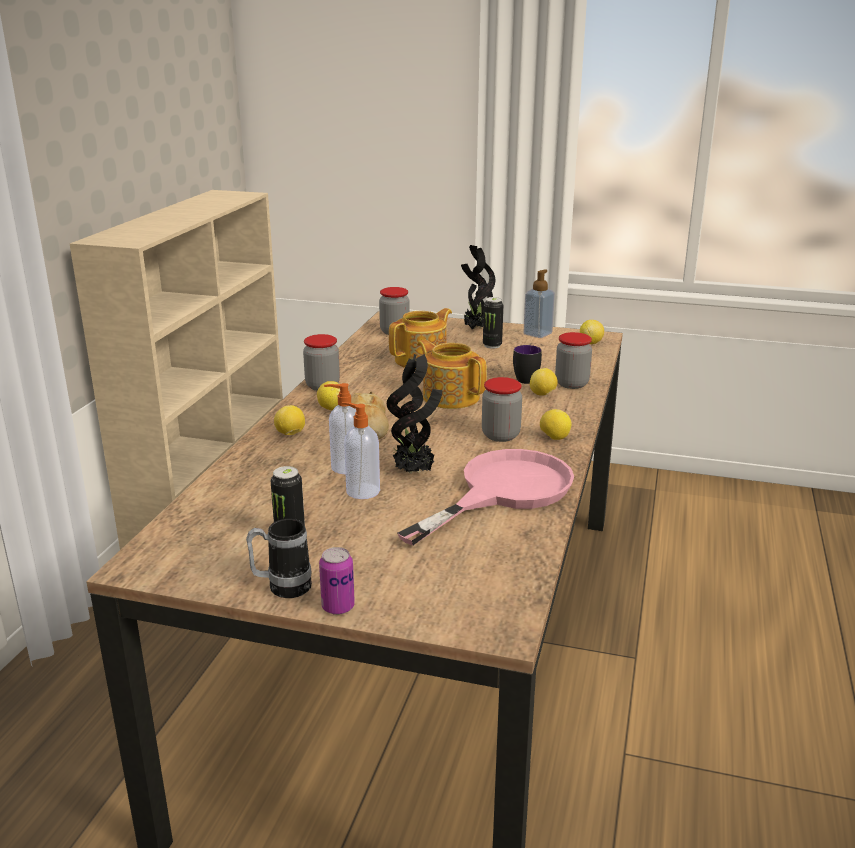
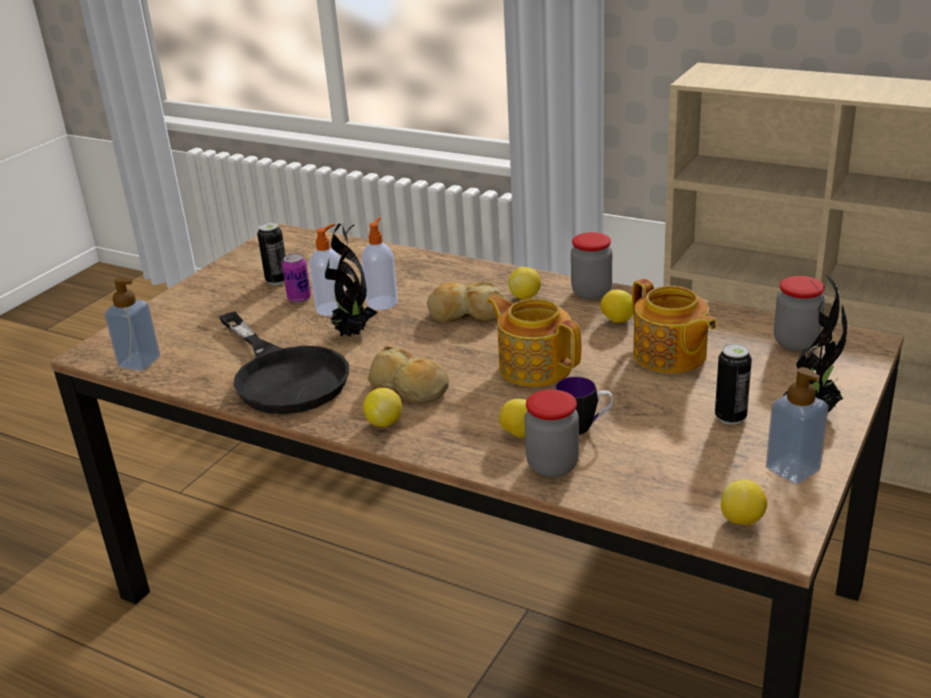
camera: 105 degrees right, 5 degrees up
mug [246,519,312,598] -> none
lemon [274,405,305,435] -> lemon moved to [600,289,632,323]
can [319,547,355,615] -> can moved to [282,254,311,303]
pink frying pan [397,449,574,546] -> black frying pan [219,311,349,414]
teapot [417,339,487,409] -> teapot turned 105 degrees counterclockwise [487,295,581,387]
jar [482,377,522,442] -> bread [367,346,449,404]
none -> soap dispenser [104,277,160,371]

